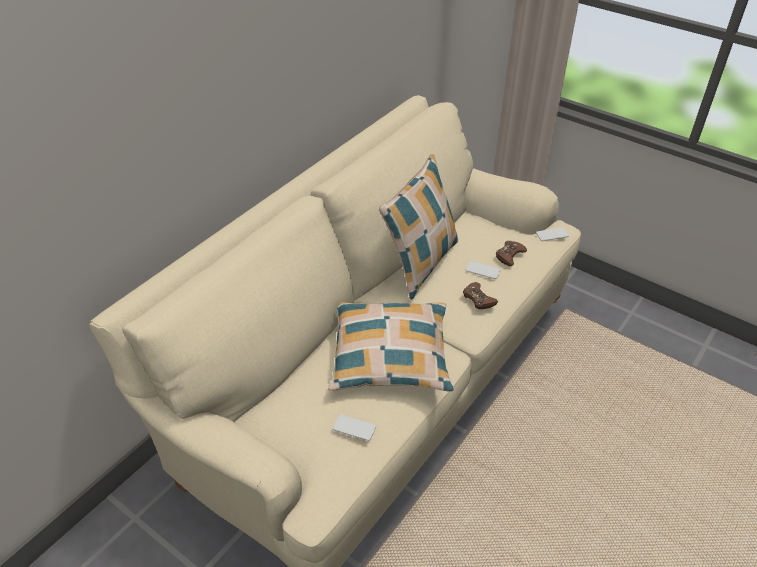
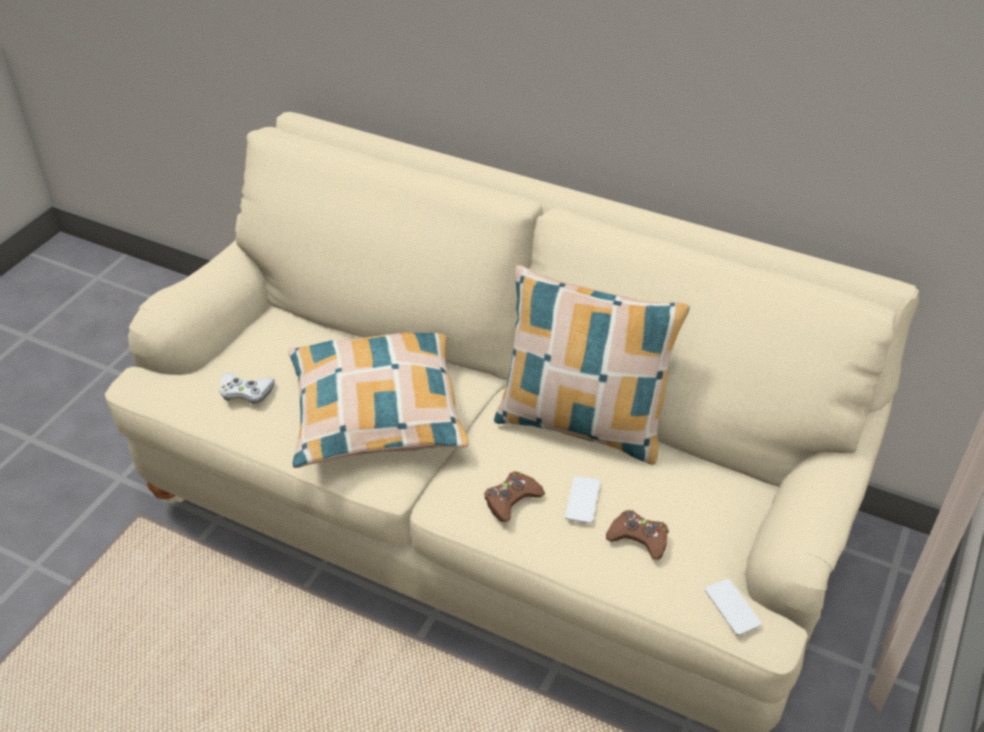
camera: 80 degrees right, 0 degrees up
phone [333,415,376,441] -> white game controller [219,373,275,404]

